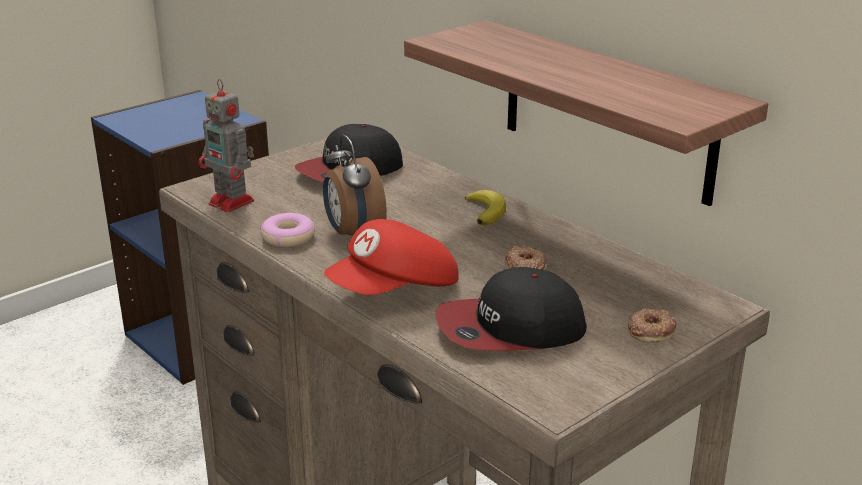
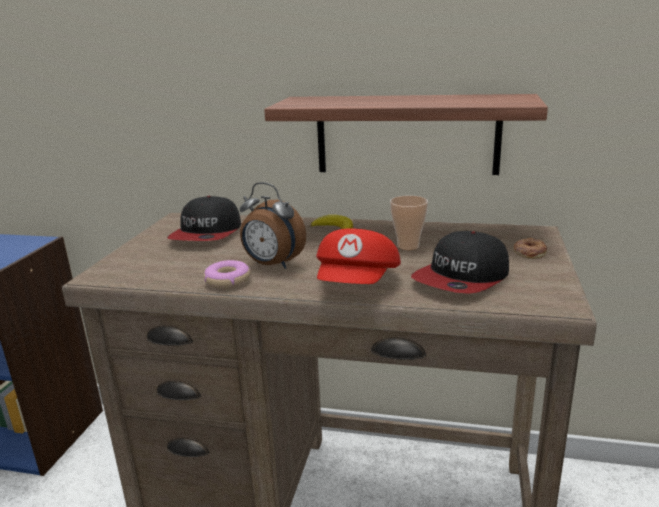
camera: 35 degrees left, 5 degrees down
toy robot [199,79,254,212] -> none
donut [504,245,547,270] -> cup [390,195,428,250]

